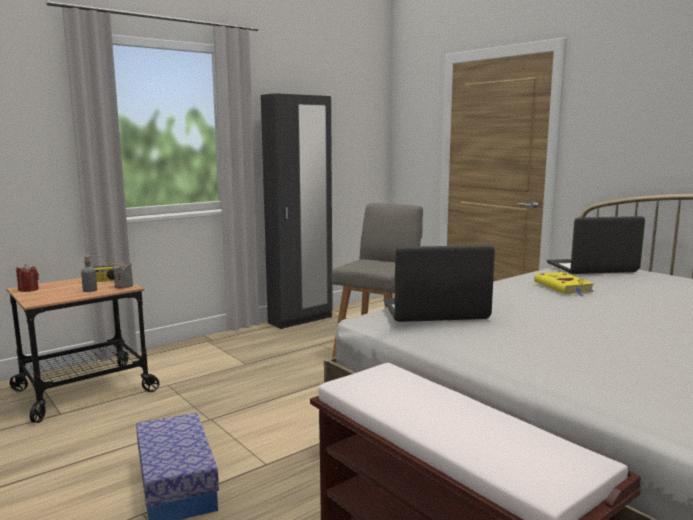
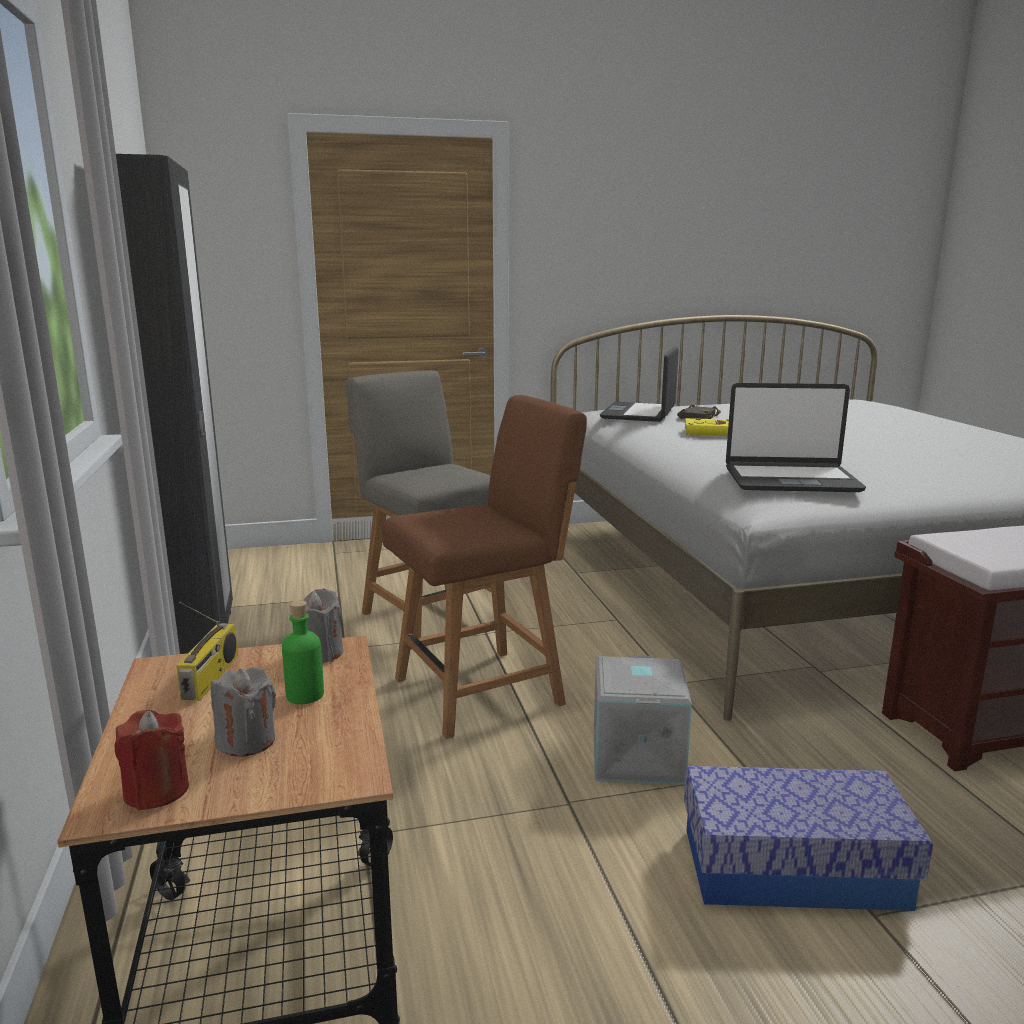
camera: 65 degrees left, 5 degrees up
grey bottle [81,256,97,292] -> green bottle [282,600,324,704]
laptop [384,245,495,322] -> laptop turned 105 degrees counterclockwise [726,383,866,492]
none -> grey candle [211,667,276,756]
none -> brown chair [382,395,587,739]
none -> grey storage box [594,655,692,785]
none -> black book [677,405,721,419]

